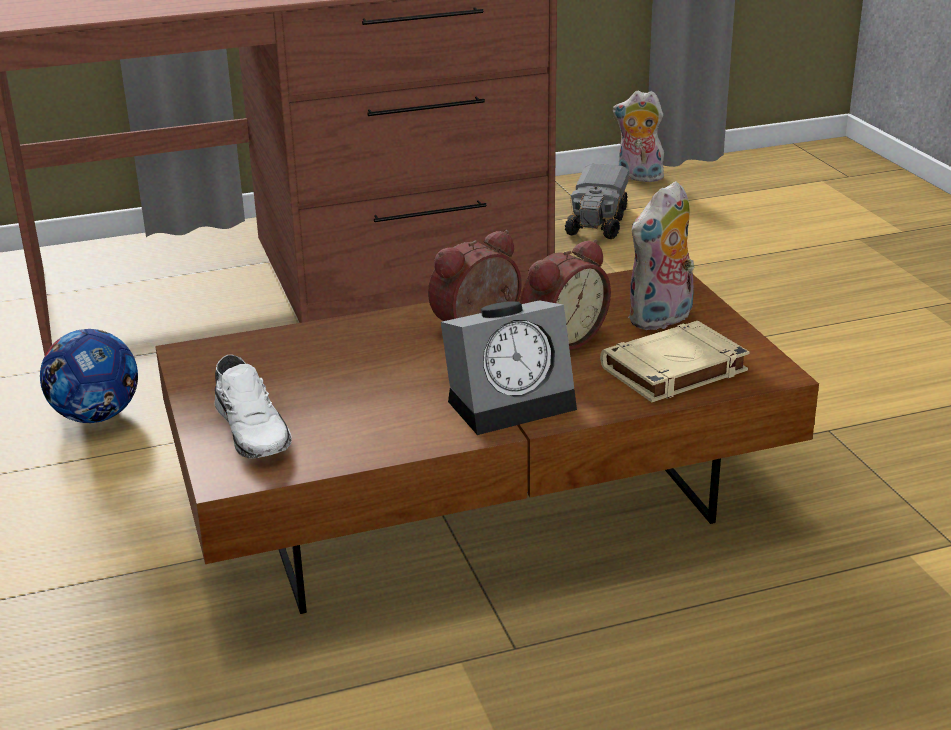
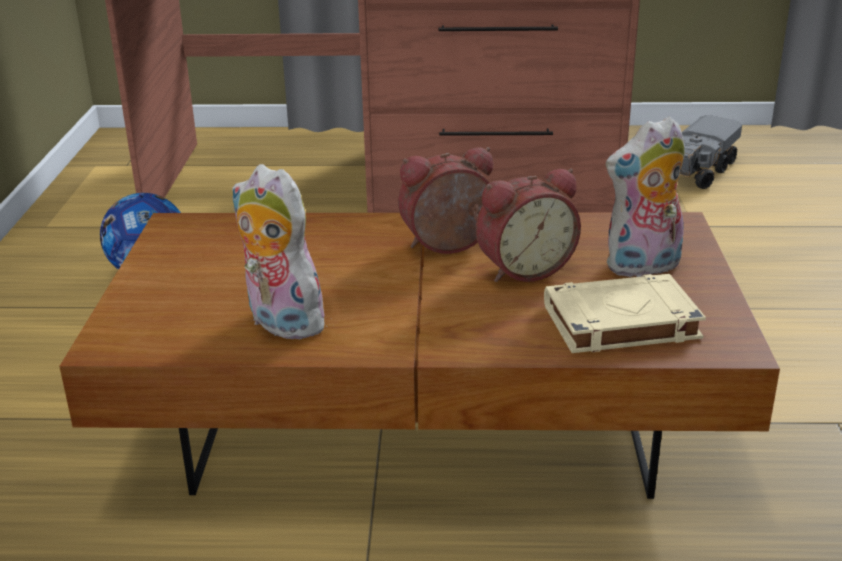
camera: 20 degrees right, 0 degrees up
white shoe [215,355,292,459] -> none
alarm clock [441,300,577,435] -> none
plush toy [613,90,667,182] -> plush toy moved to [232,164,327,340]

